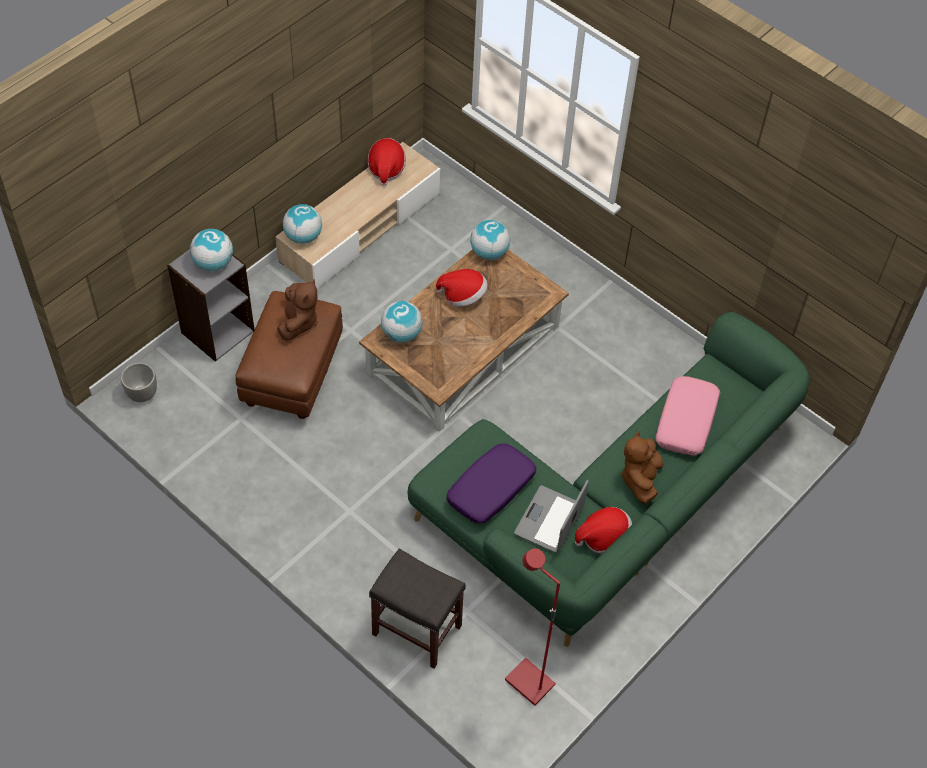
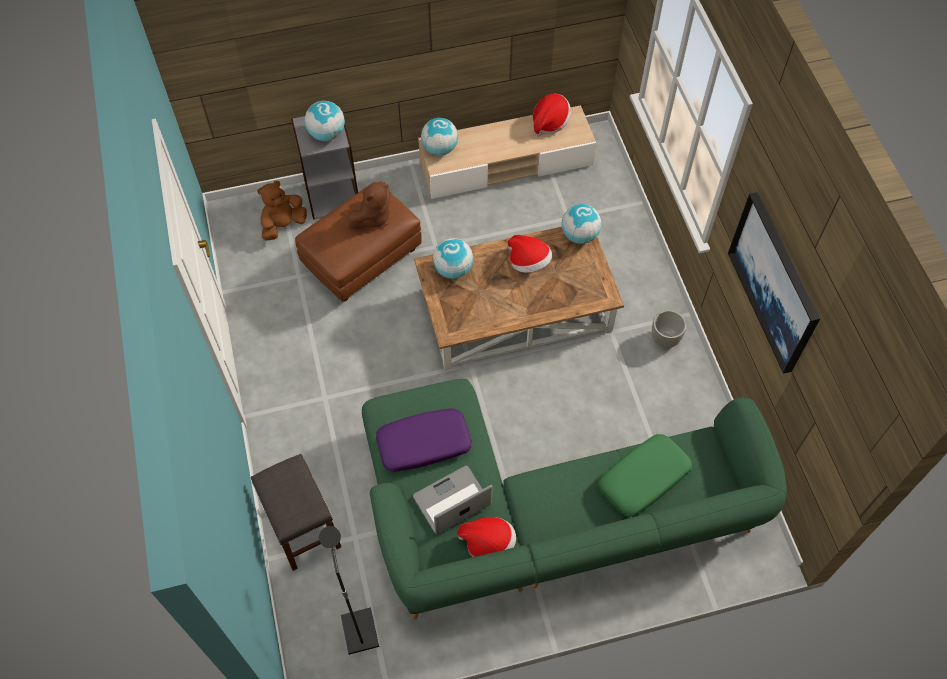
camera: 35 degrees right, 5 degrees up
planter [121,362,157,402] -> planter moved to [652,310,686,348]
red floor lamp [505,548,560,706] -> black floor lamp [319,526,379,655]
brown plush toy [621,432,664,504] -> brown plush toy moved to [257,181,307,240]
pink pillow [655,376,720,455] -> green pillow [598,434,692,517]
none -> picture [728,192,820,374]

